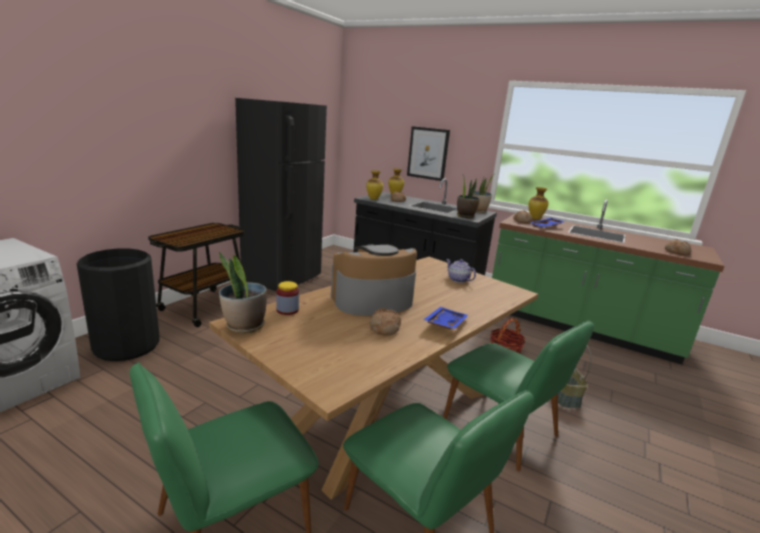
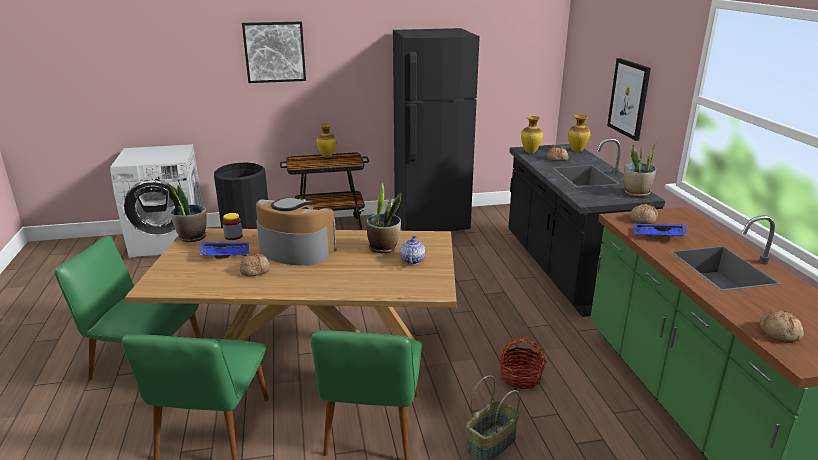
camera: 50 degrees right, 5 degrees up
blue tray [423,307,469,330] -> blue tray moved to [200,242,249,259]
potted plant [457,175,480,218] -> potted plant moved to [366,183,401,253]
vase [528,187,549,219] -> vase moved to [317,124,336,158]
none -> picture [242,21,306,83]

